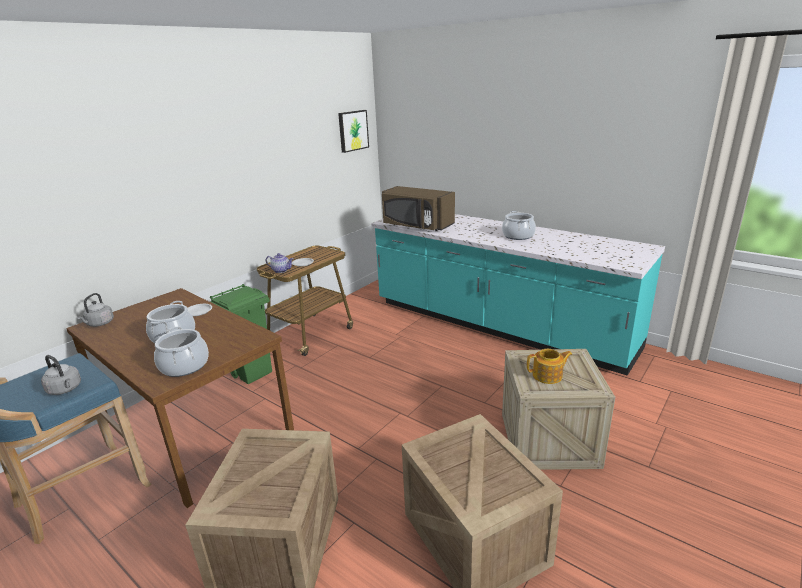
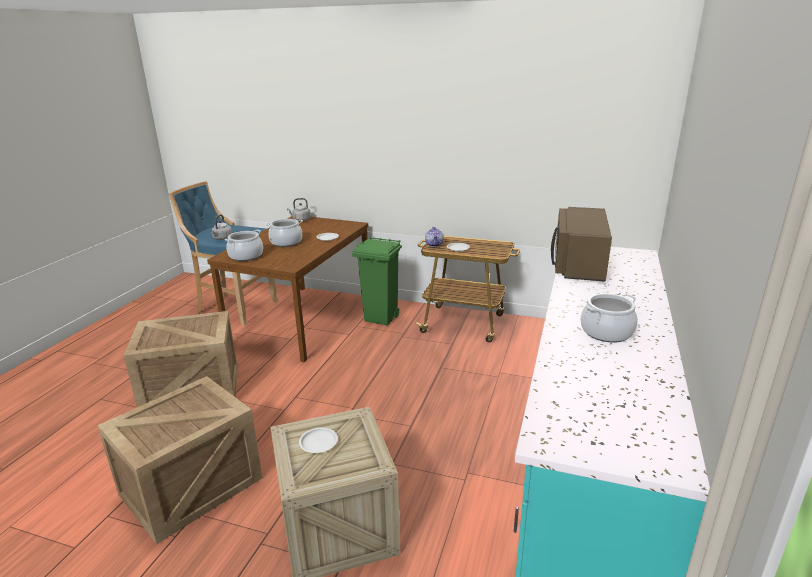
camera: 70 degrees right, 0 degrees up
picture [338,110,369,153] -> none
teapot [527,349,573,384] -> white plate [299,427,338,453]

